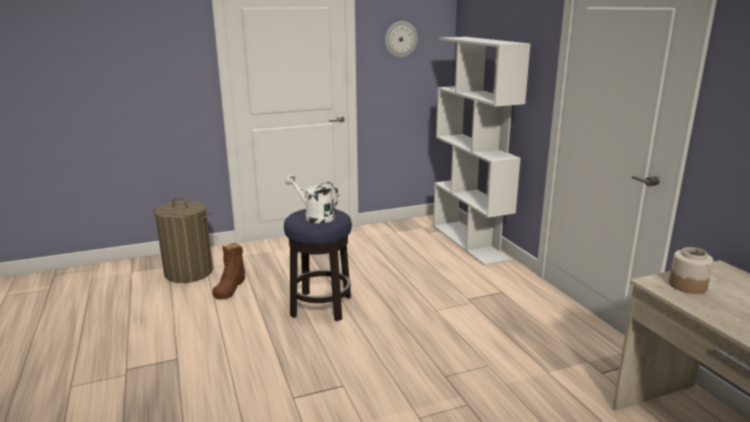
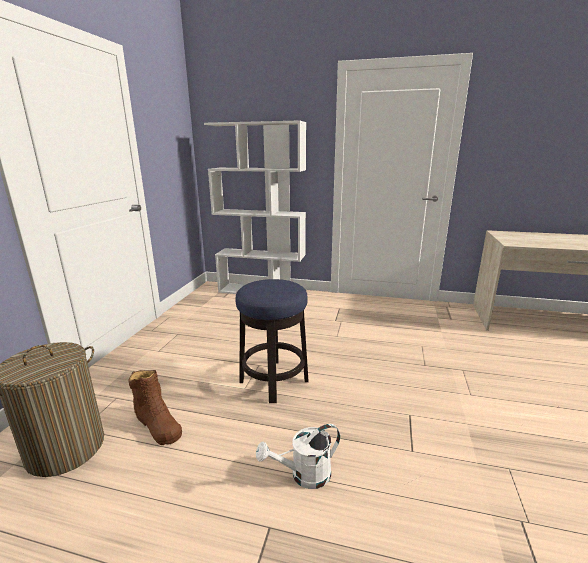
camera: 55 degrees left, 0 degrees up
white watering can [285,174,339,224] -> white watering can moved to [256,424,340,489]
wall clock [385,21,418,58] -> none
jar [669,247,714,294] -> none

